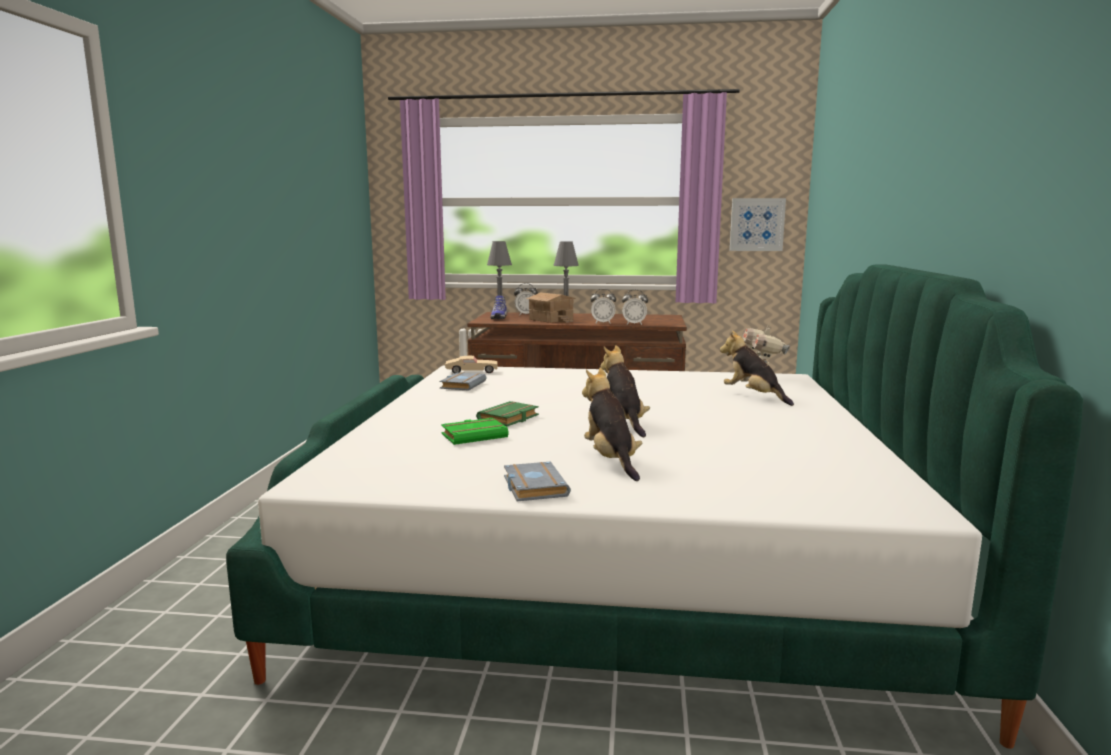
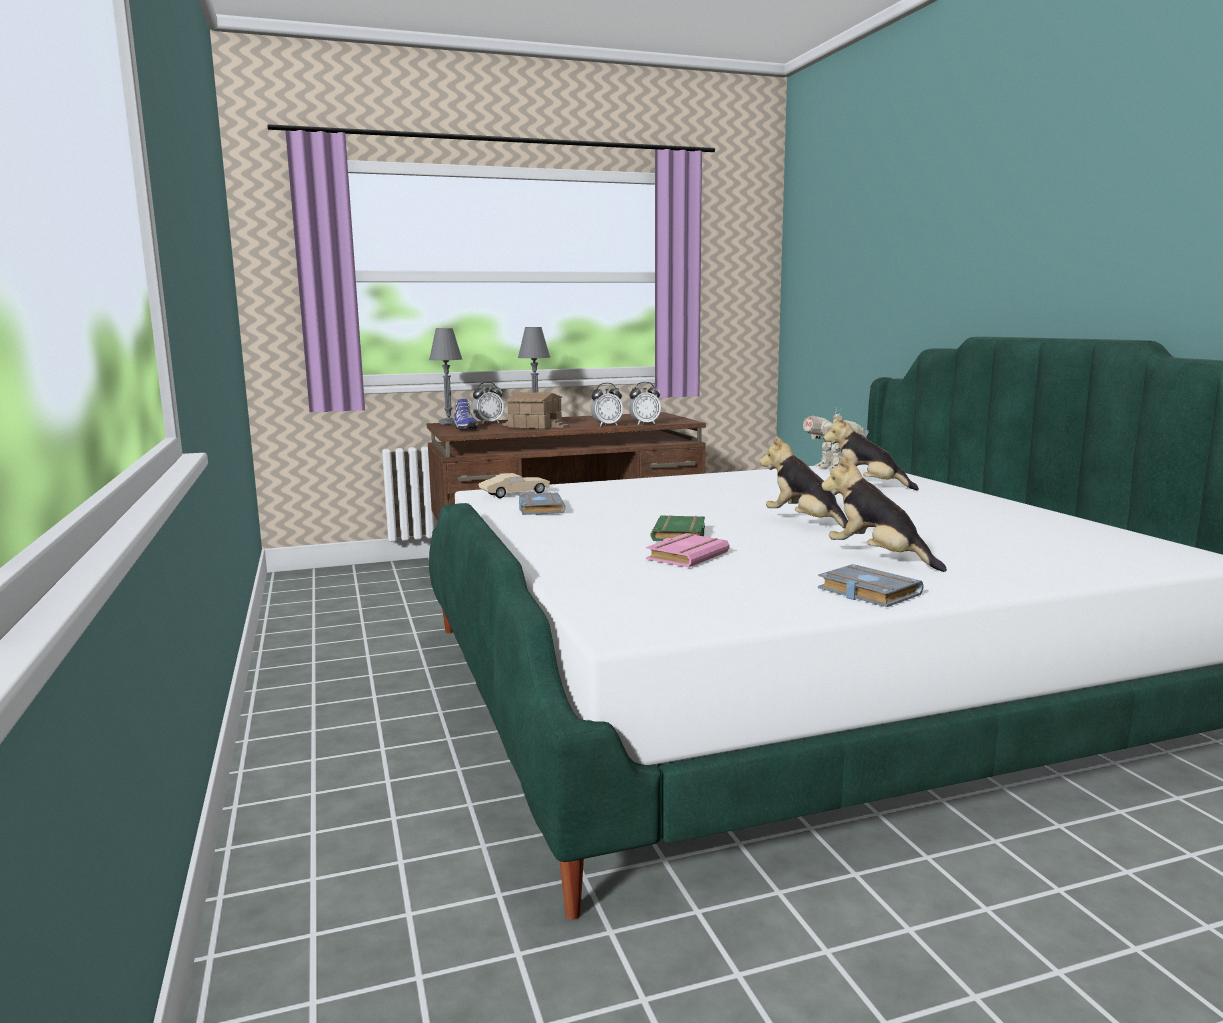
camera: 25 degrees left, 0 degrees up
green book [441,418,509,445] -> pink book [646,533,729,568]
picture [730,198,786,251] -> none

